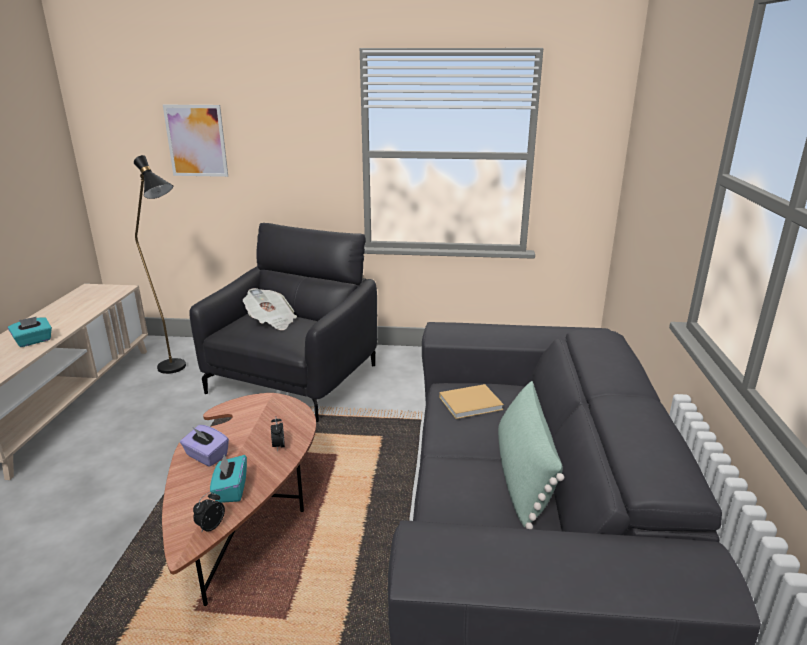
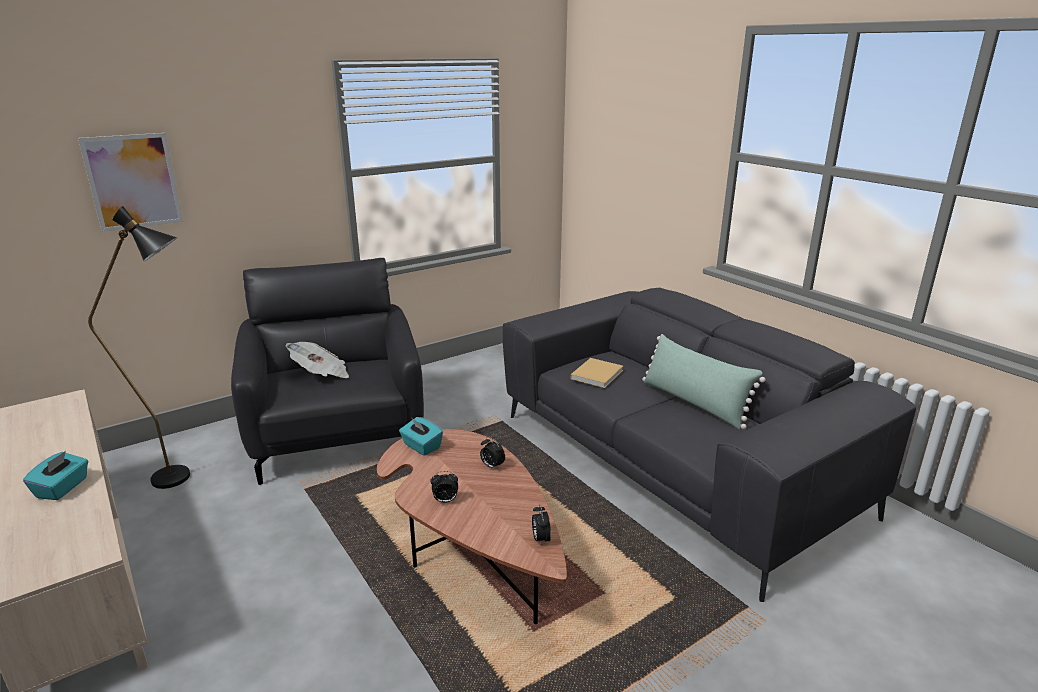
camera: 40 degrees left, 0 degrees up
purple tissue box [180,425,229,467] -> alarm clock [430,471,458,503]
turquoise tissue box [210,454,247,503] -> turquoise tissue box moved to [399,417,443,456]

